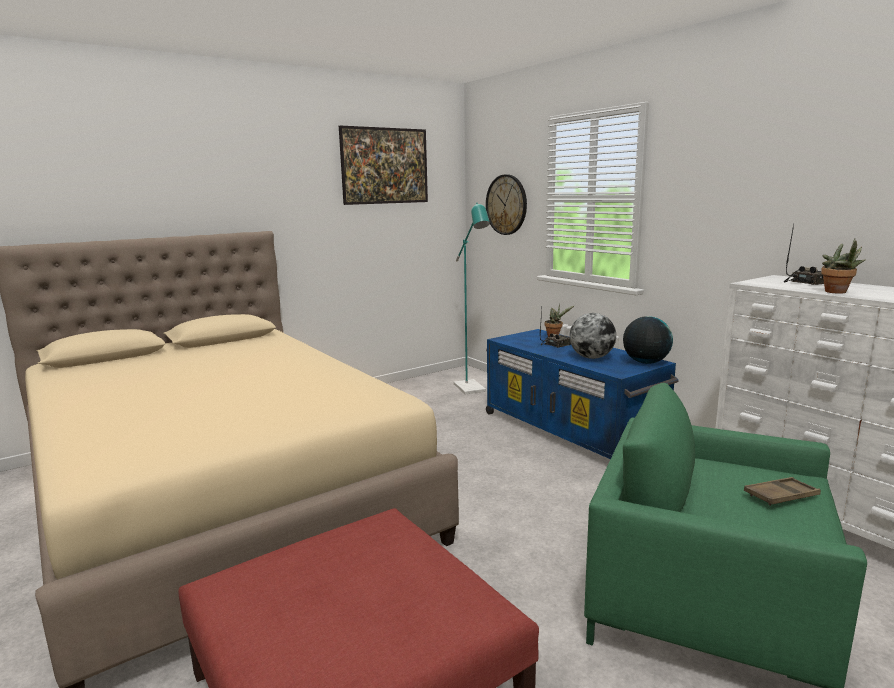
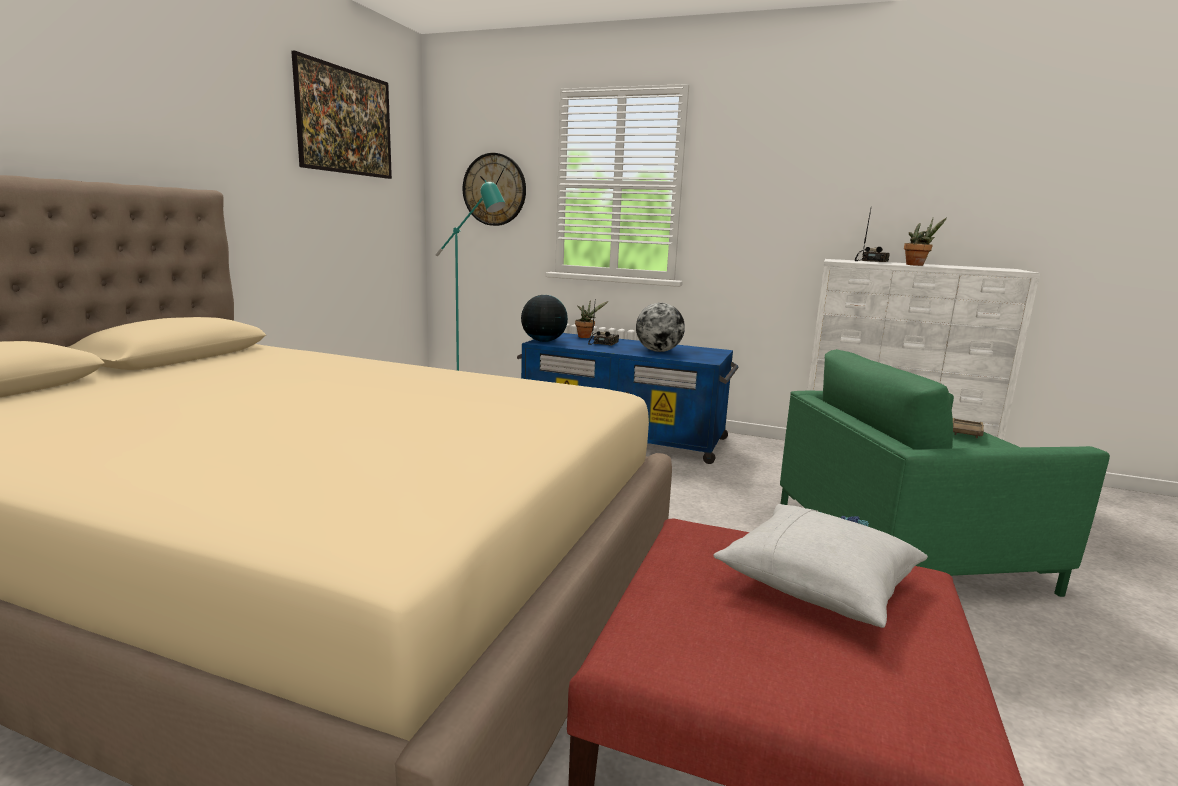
camera: 35 degrees left, 0 degrees up
globe [623,316,673,364] -> globe moved to [521,295,568,342]
none -> grey pillow [713,504,928,628]

